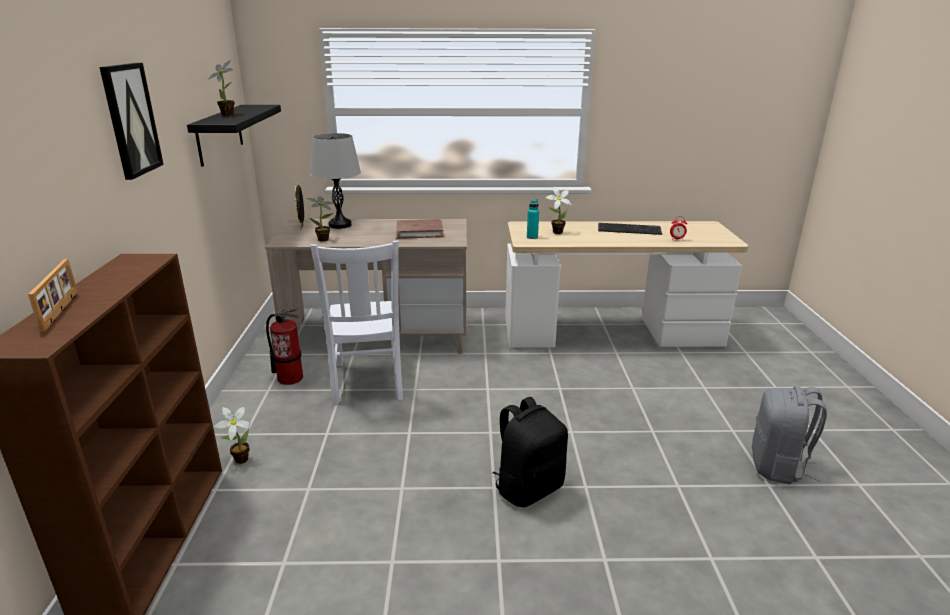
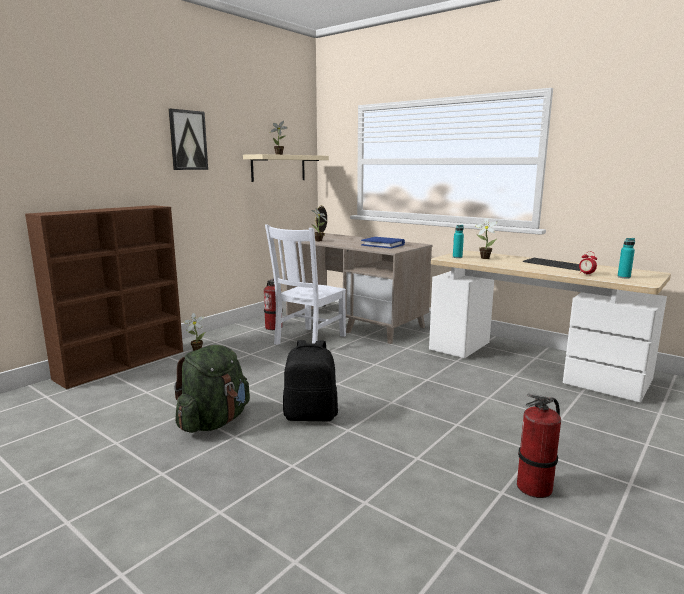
camera: 40 degrees right, 10 degrees down
picture frame [28,259,78,332] -> none
black shelf [187,105,281,167] -> beige shelf [243,154,329,182]
grey table lamp [310,133,361,229] -> none
brown book [396,219,443,239] -> blue book [361,237,405,249]
grey backpack [752,386,827,484] -> fire extinguisher [517,393,561,498]
none -> green backpack [174,345,250,433]
none -> turquoise bottle [617,238,635,278]

